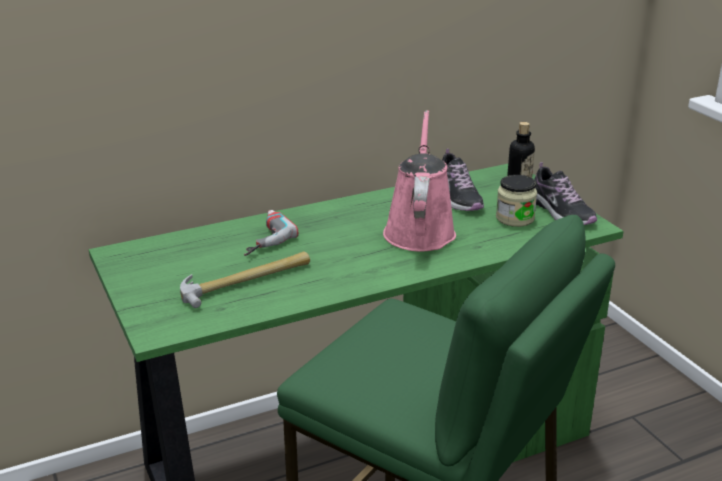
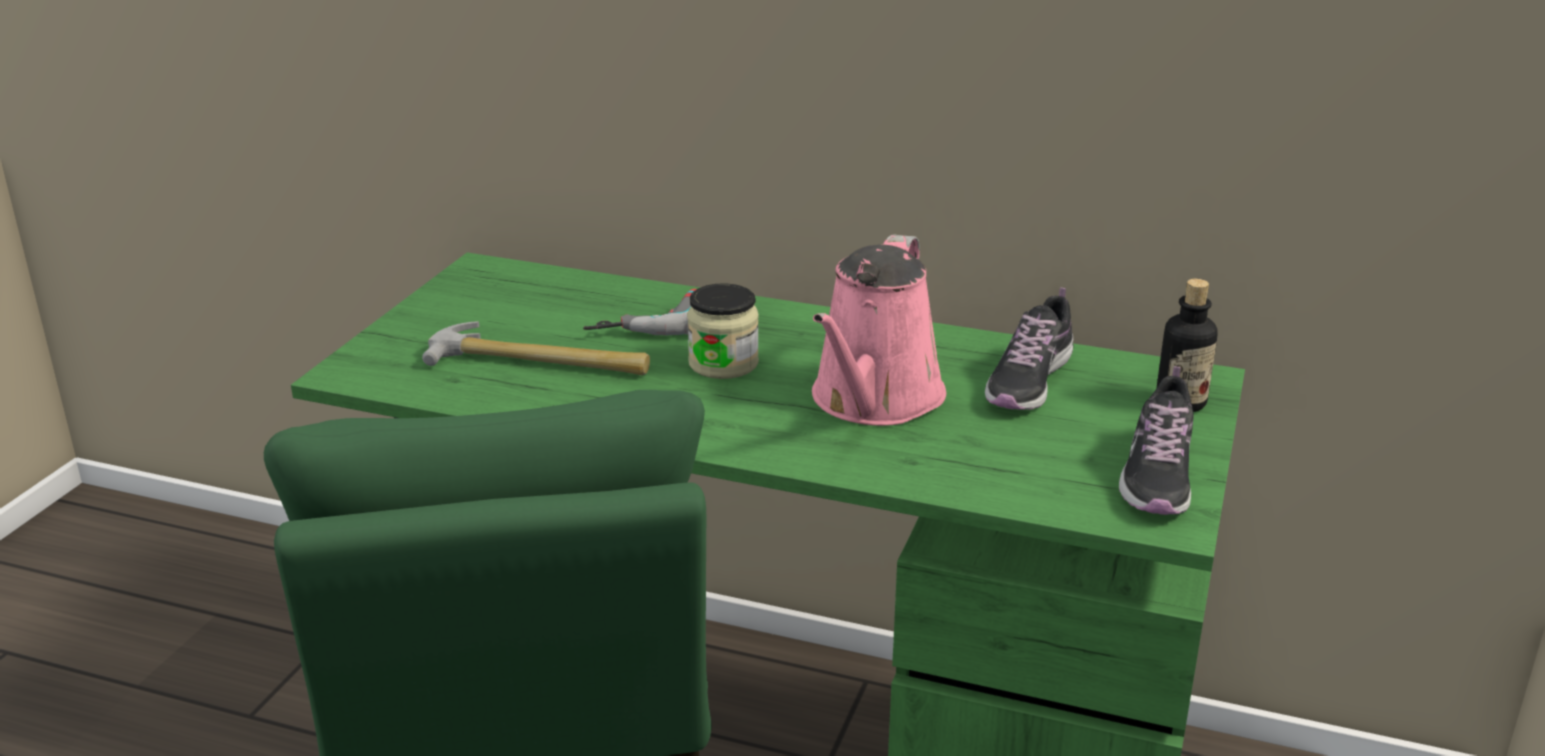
camera: 45 degrees right, 0 degrees up
pink watering can [383,110,456,252] -> pink watering can turned 150 degrees clockwise [812,235,946,426]
jar [496,175,537,227] -> jar moved to [687,283,759,379]

